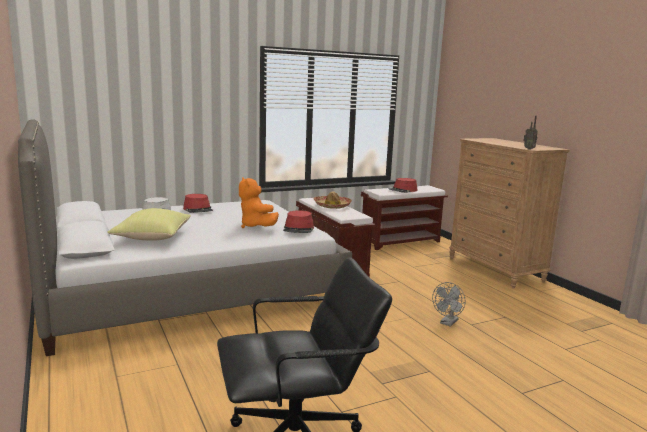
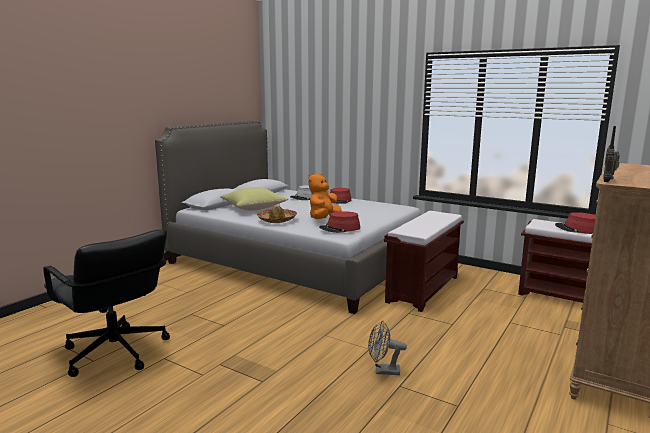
camera: 60 degrees right, 0 degrees up
hat [314,192,352,209] -> hat moved to [257,205,297,223]

